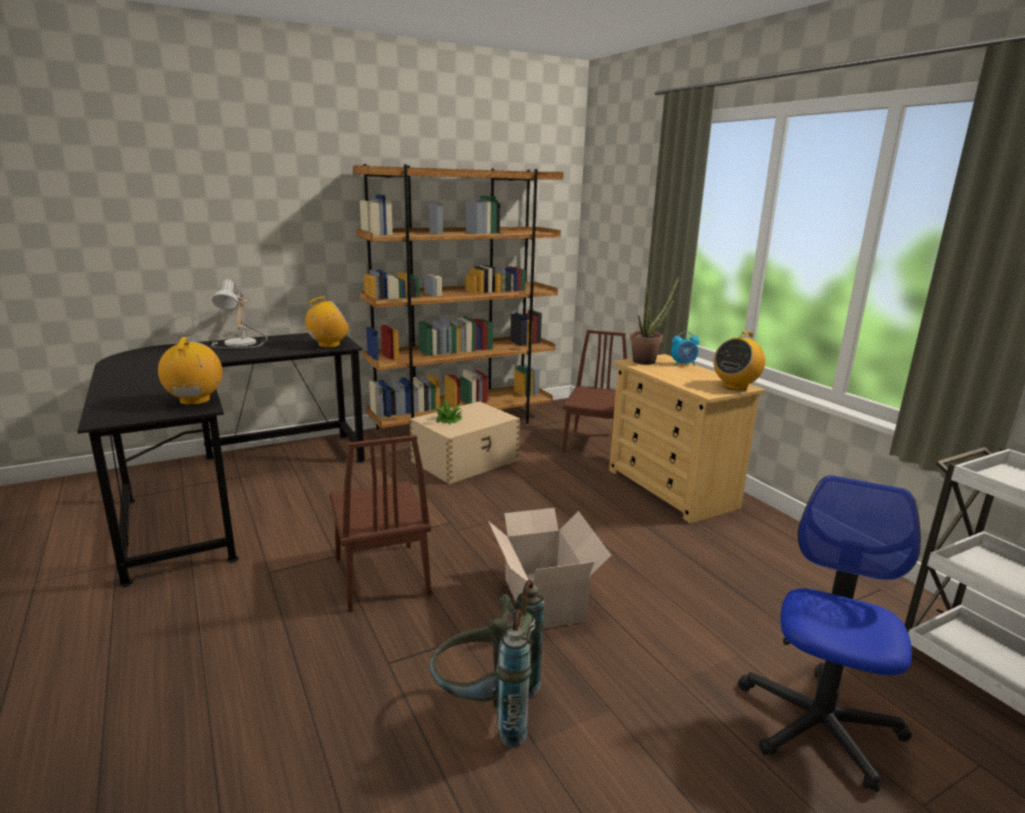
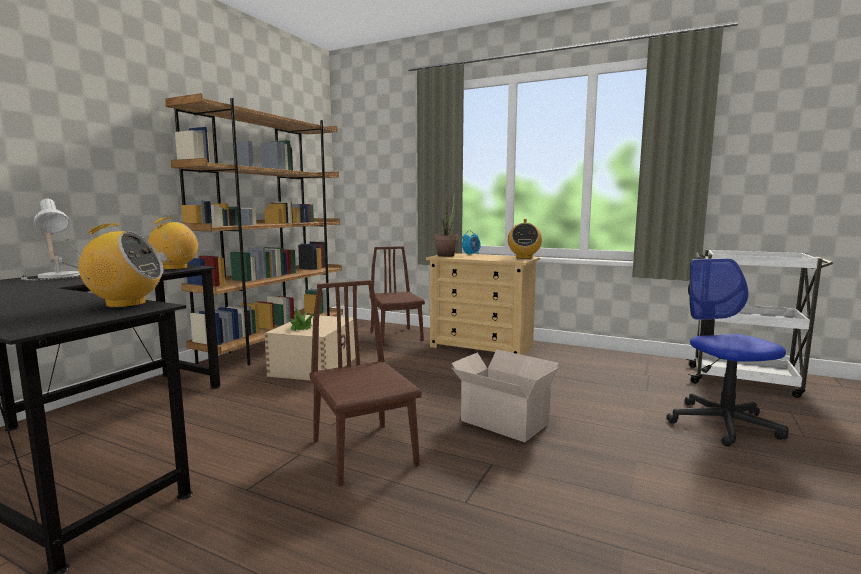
camera: 35 degrees left, 10 degrees down
radio [158,337,222,405] -> radio turned 135 degrees clockwise [67,223,163,308]
brown chair [329,435,432,612] -> brown chair turned 150 degrees counterclockwise [310,280,422,486]
grey backpack [429,580,545,748] -> none

